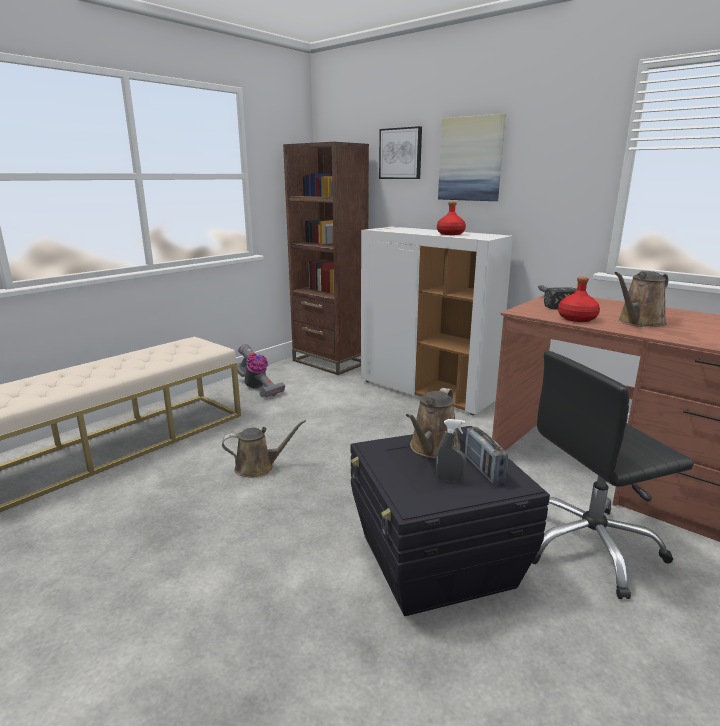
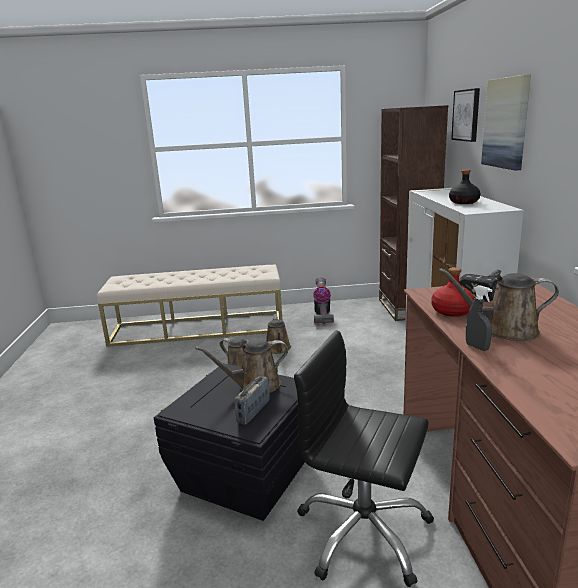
camera: 45 degrees right, 0 degrees up
grey spray bottle [436,419,466,482] -> grey spray bottle moved to [466,285,492,351]
red bottle [437,202,466,235] -> black bottle [449,169,480,204]
none -> brown watering can [266,317,291,354]

